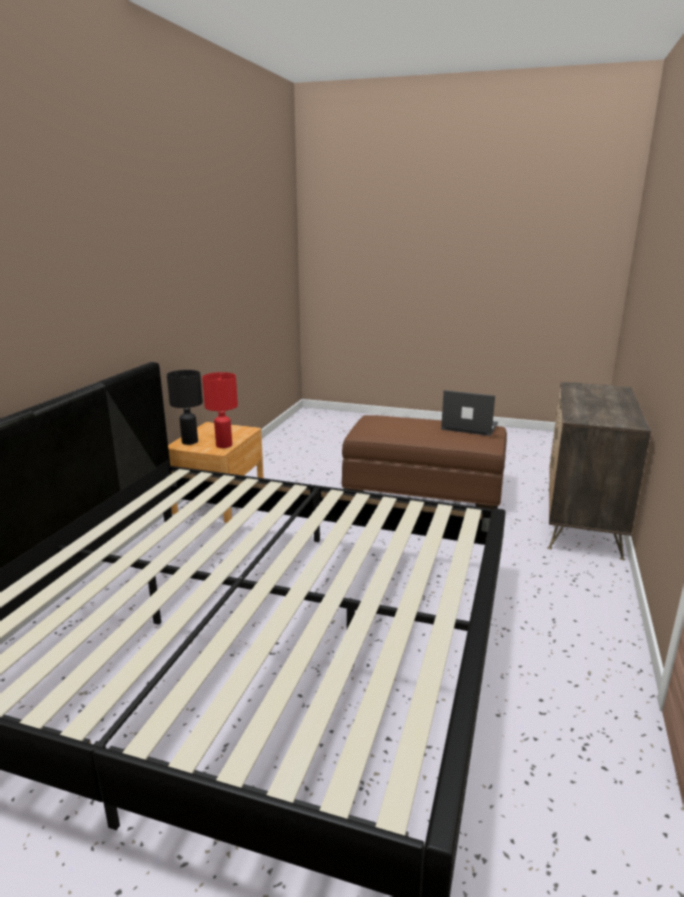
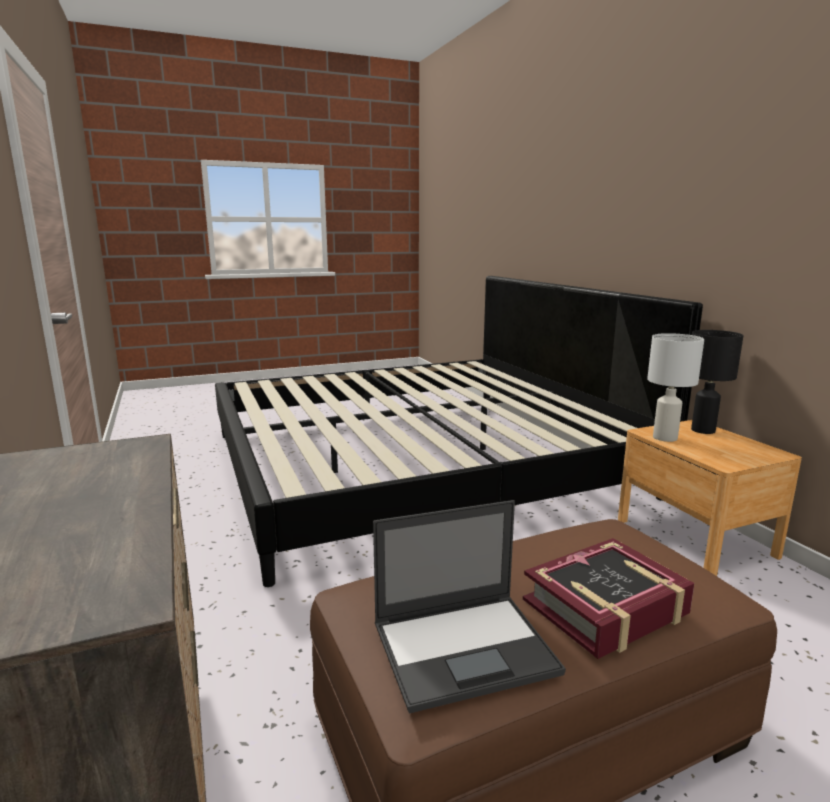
camera: 140 degrees right, 5 degrees down
red table lamp [202,372,238,448] -> white table lamp [647,333,704,442]
none -> book [523,538,695,659]

